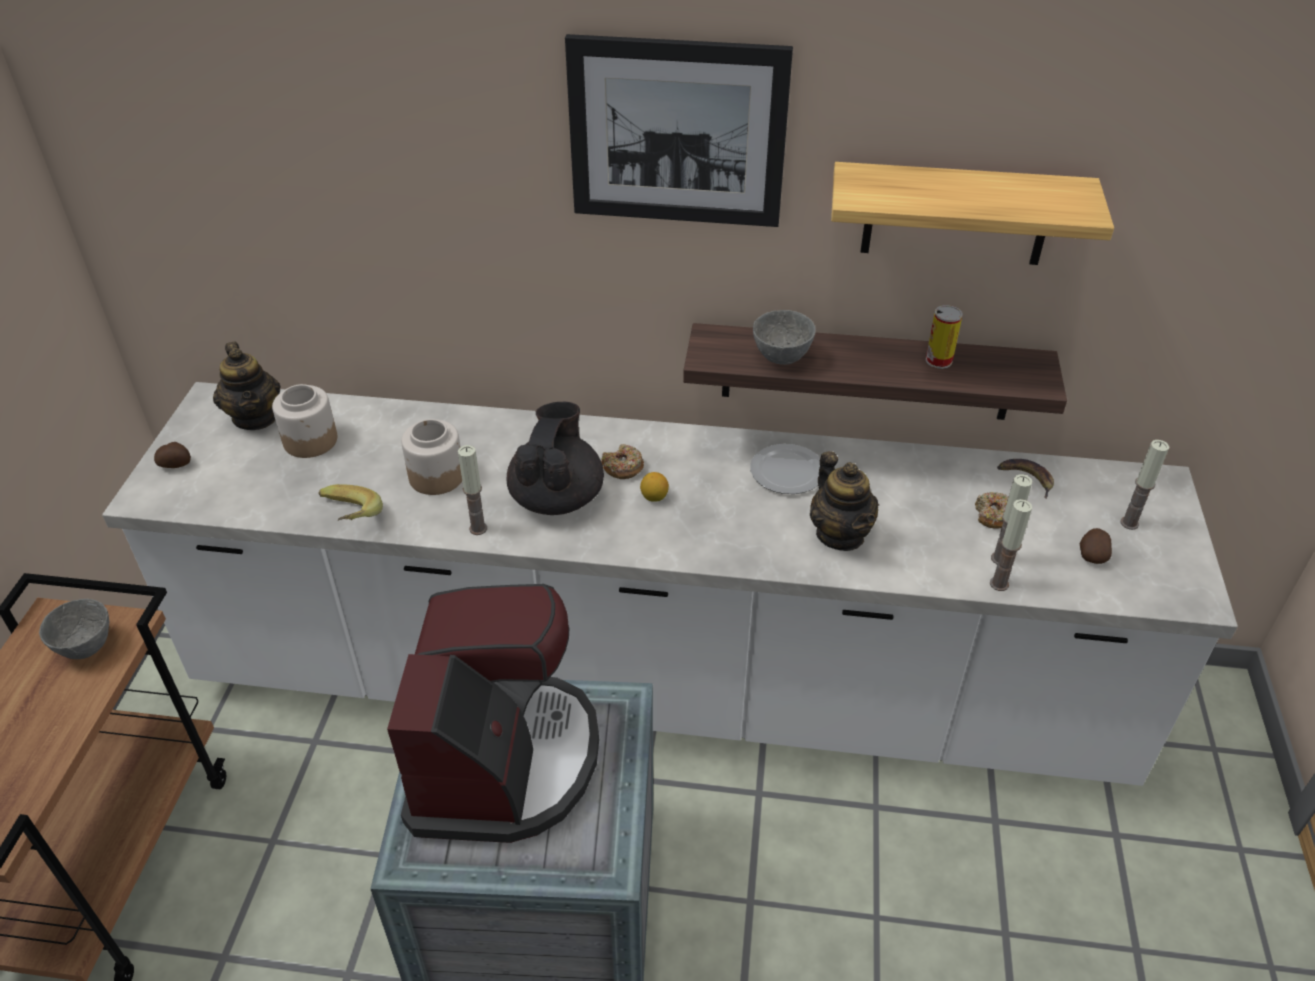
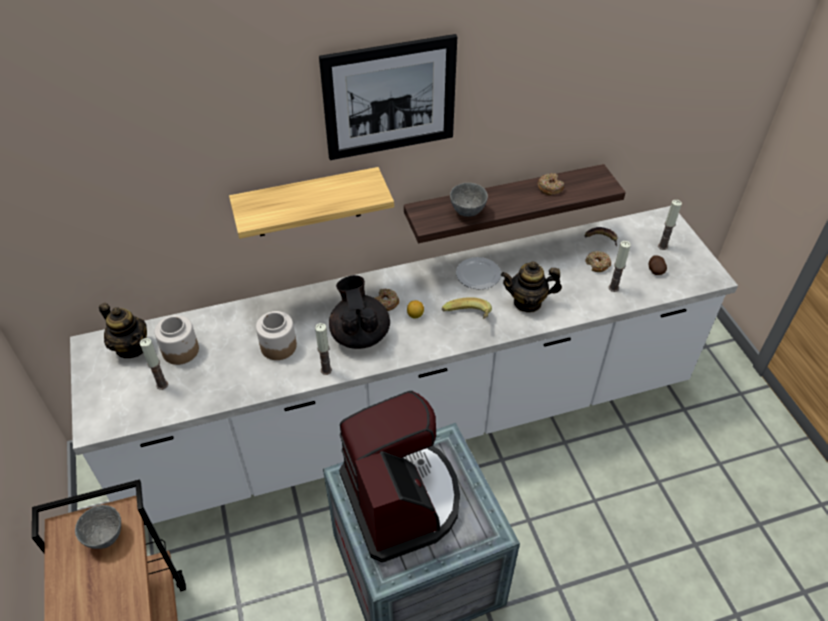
camera: 25 degrees left, 5 degrees up
potato [154,442,191,468] -> none
banana [319,484,383,521] -> banana moved to [442,297,492,319]
teapot [810,451,879,551] -> teapot turned 135 degrees clockwise [501,261,562,313]
shelf [831,162,1114,265] -> shelf moved to [229,167,394,239]
can [926,305,963,369] -> donut [537,173,564,195]
candle [990,499,1032,591] -> candle moved to [140,338,168,390]

